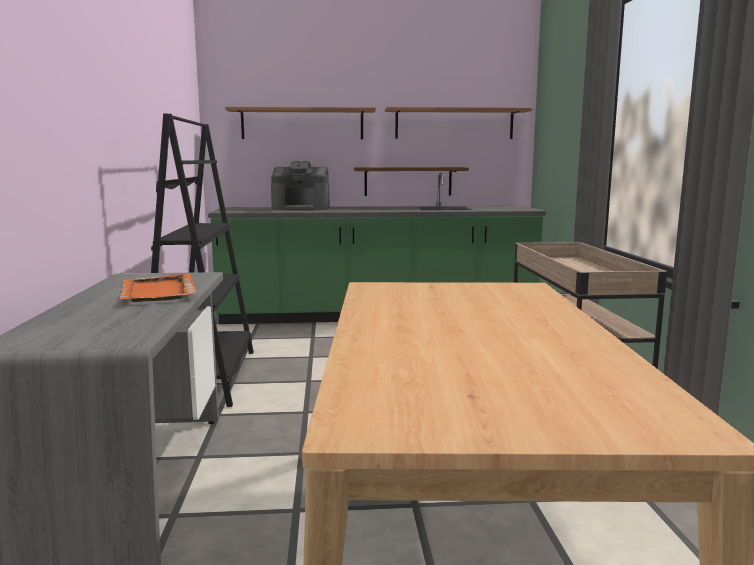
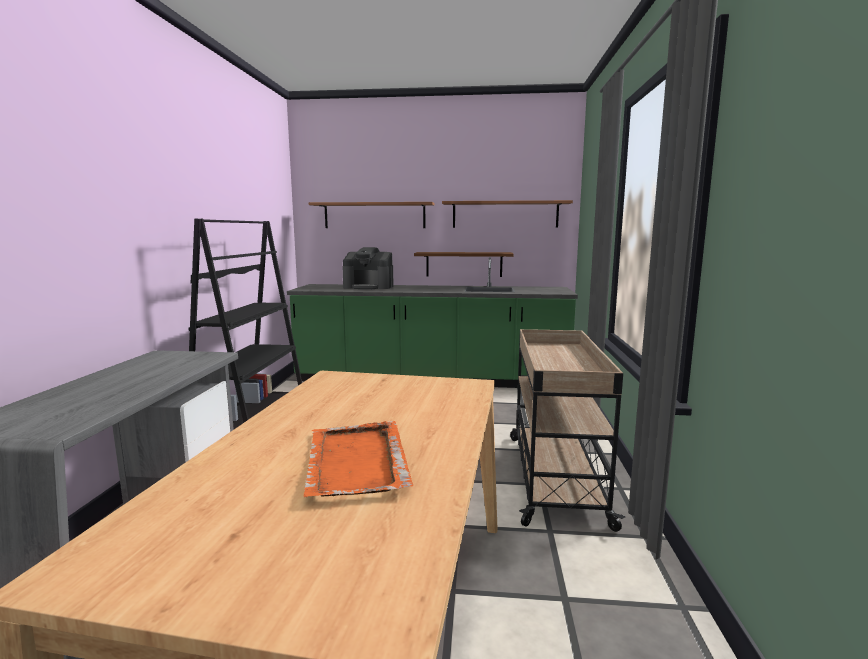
camera: 10 degrees right, 0 degrees up
orange tray [120,273,197,302] -> orange tray moved to [303,421,413,497]

